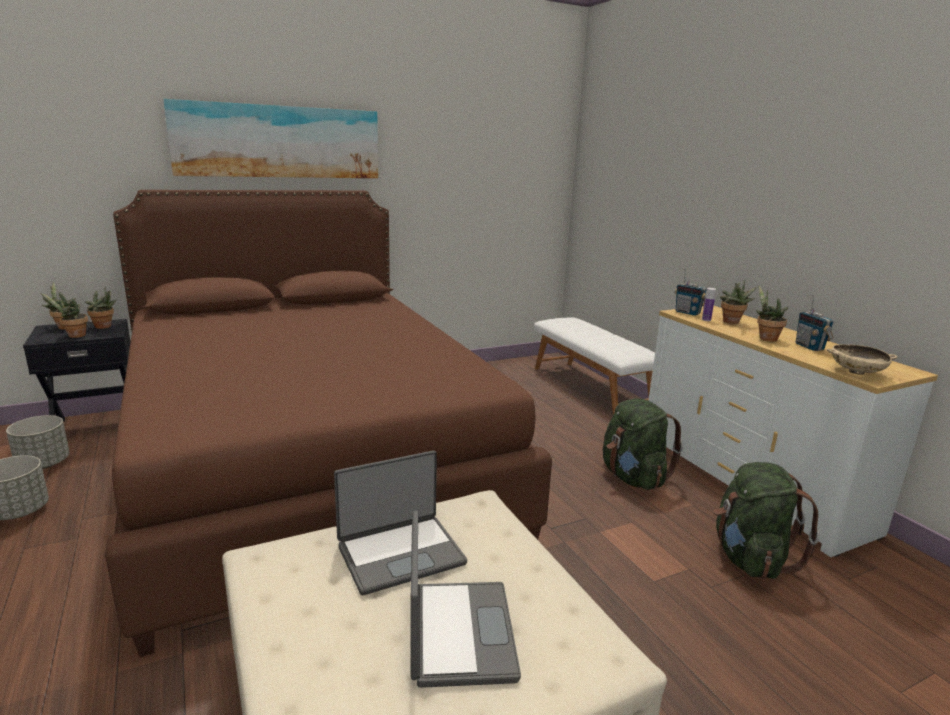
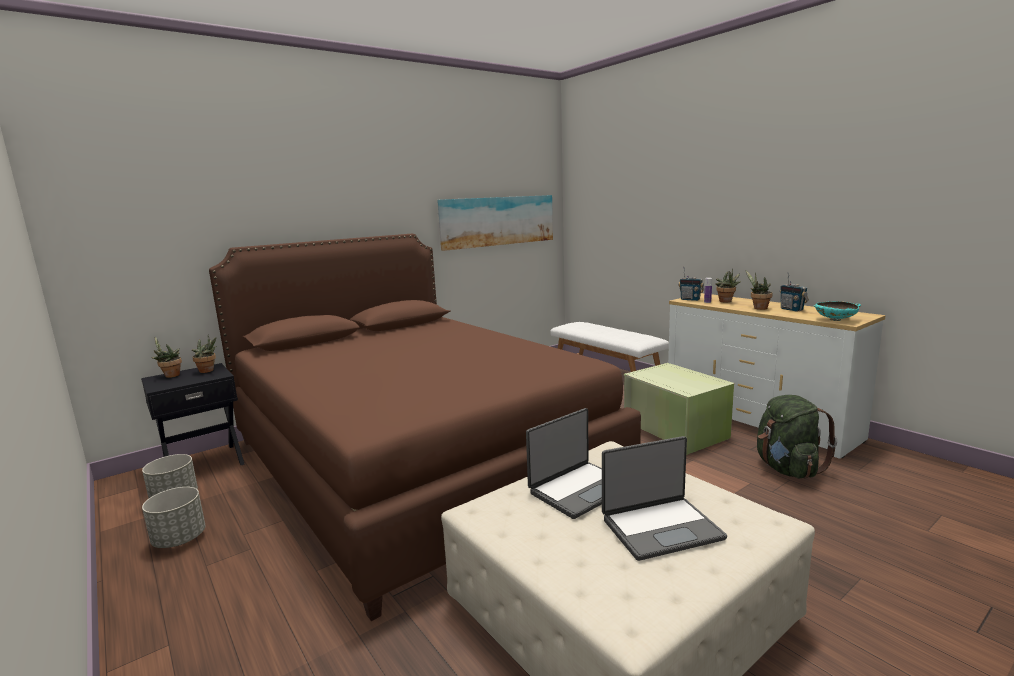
camera: 10 degrees left, 5 degrees down
potted plant [40,293,88,338] -> none
picture [163,99,378,178] -> picture moved to [437,195,553,251]
laptop [411,511,521,688] -> laptop turned 90 degrees clockwise [602,436,727,561]
green backpack [603,399,683,490] -> green storage box [623,363,734,455]
beige bowl [827,344,897,375] -> turquoise bowl [814,301,861,321]

